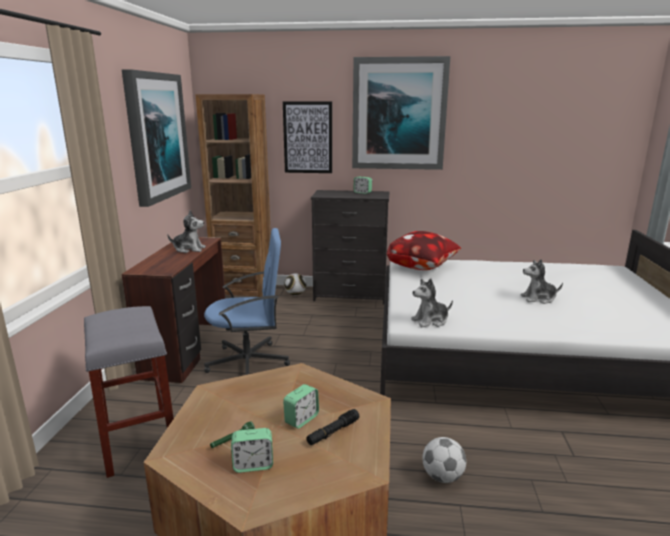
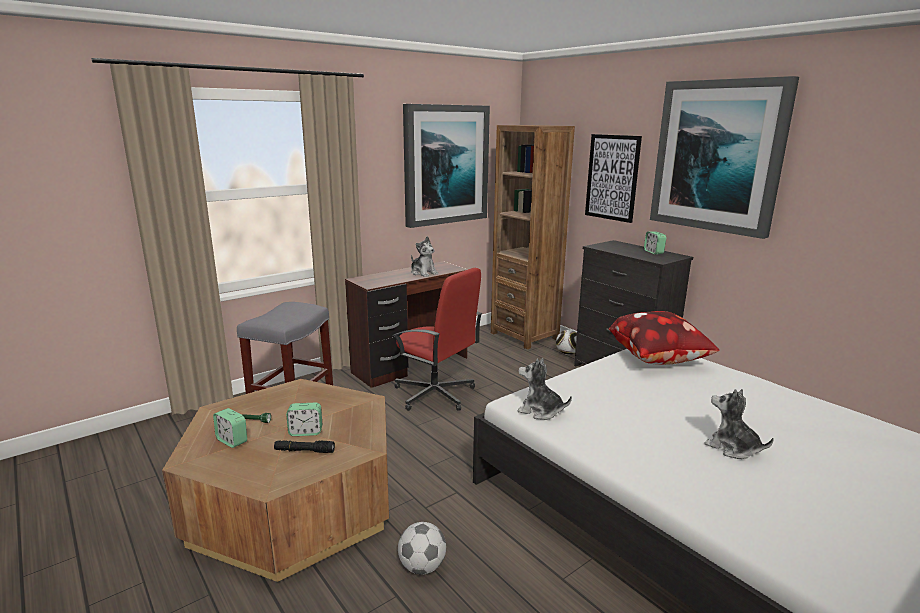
camera: 45 degrees right, 0 degrees up
blue office chair [204,228,290,375] -> red office chair [393,268,482,411]

